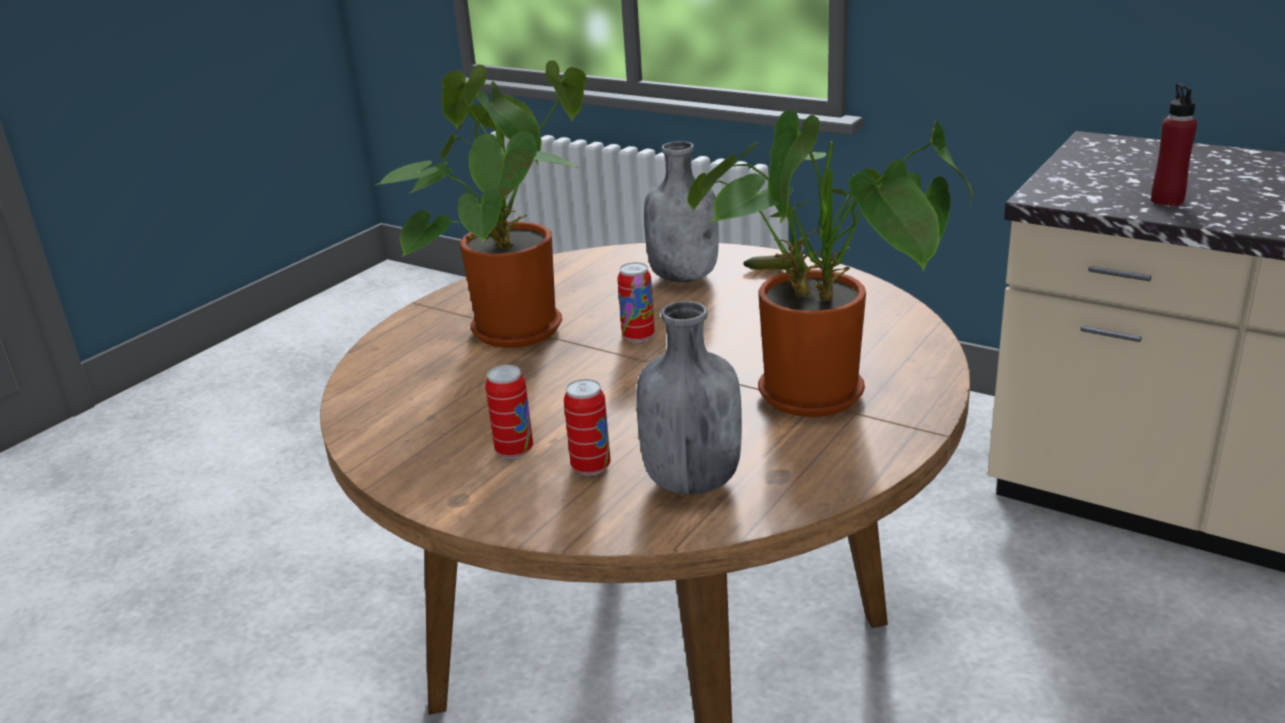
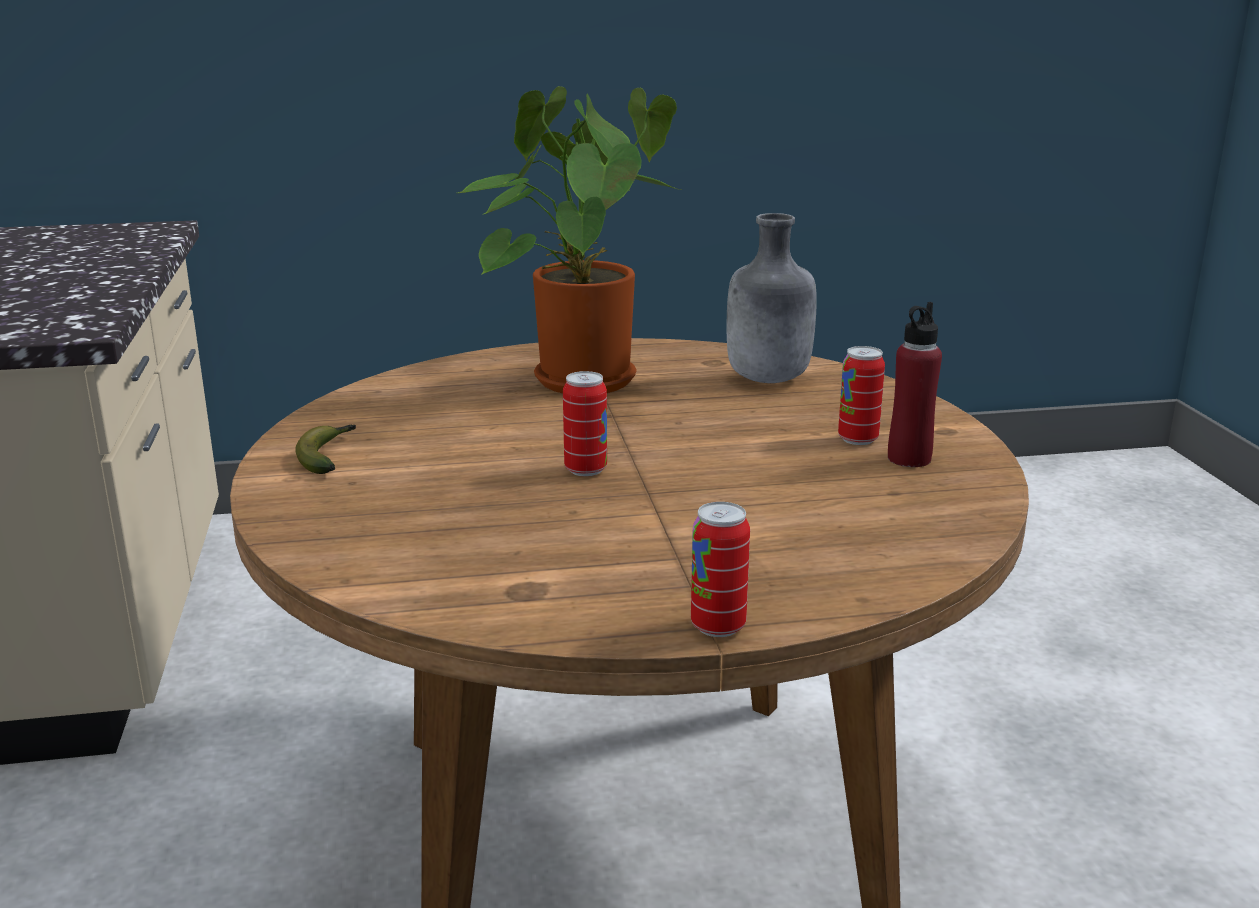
camera: 135 degrees left, 5 degrees down
potted plant [375,60,587,348] -> none
can [564,379,611,476] -> can moved to [691,502,750,637]
grey bottle [644,141,719,282] -> none
red bottle [1151,83,1197,206] -> red bottle moved to [888,302,942,467]

